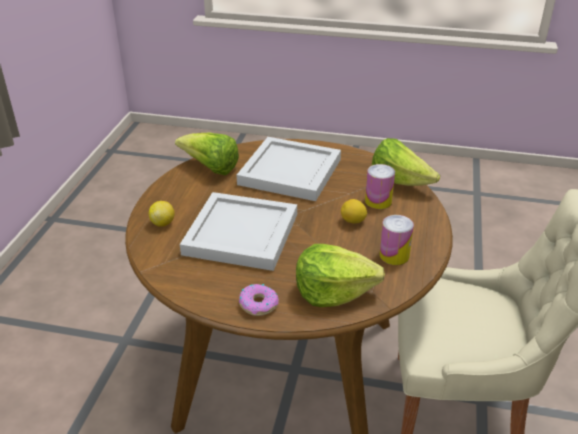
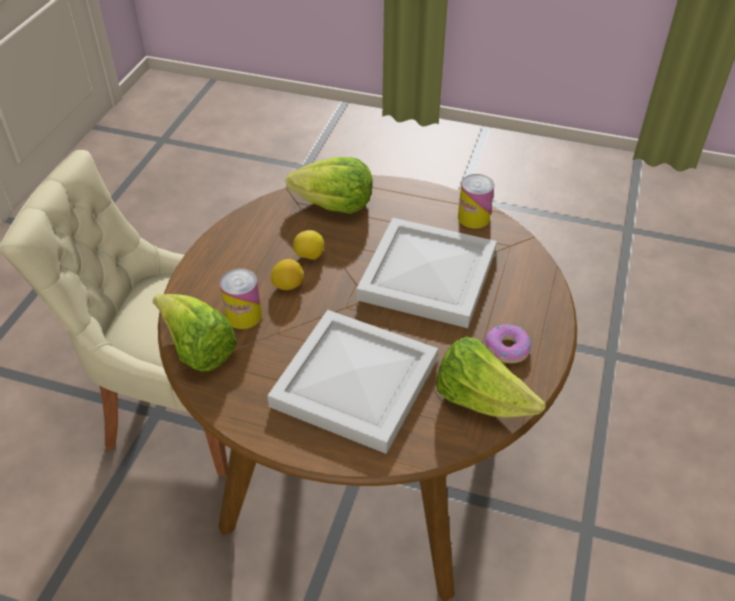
camera: 175 degrees left, 10 degrees up
lemon [149,201,175,227] -> lemon moved to [293,230,324,260]
donut [239,284,279,316] -> donut moved to [485,324,531,363]
can [379,215,414,265] -> can moved to [458,174,495,229]

